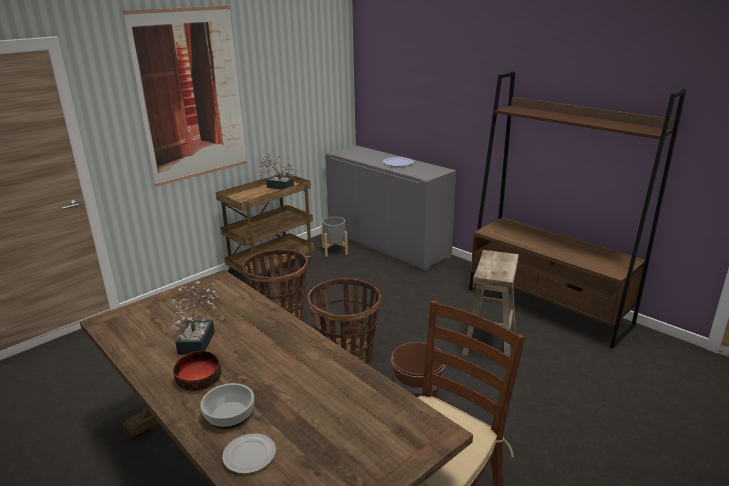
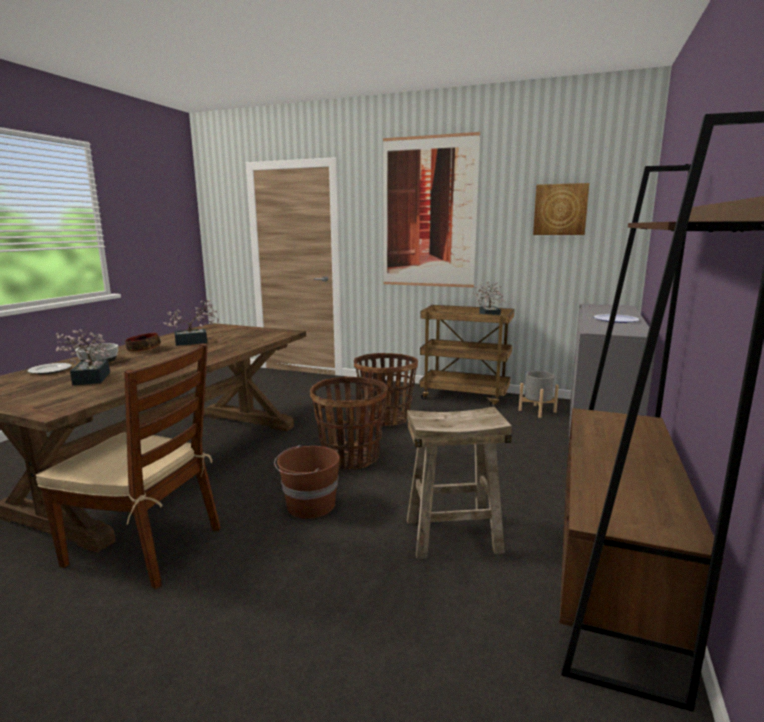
camera: 65 degrees right, 10 degrees down
none -> potted plant [55,329,110,385]
none -> picture [533,183,589,235]

